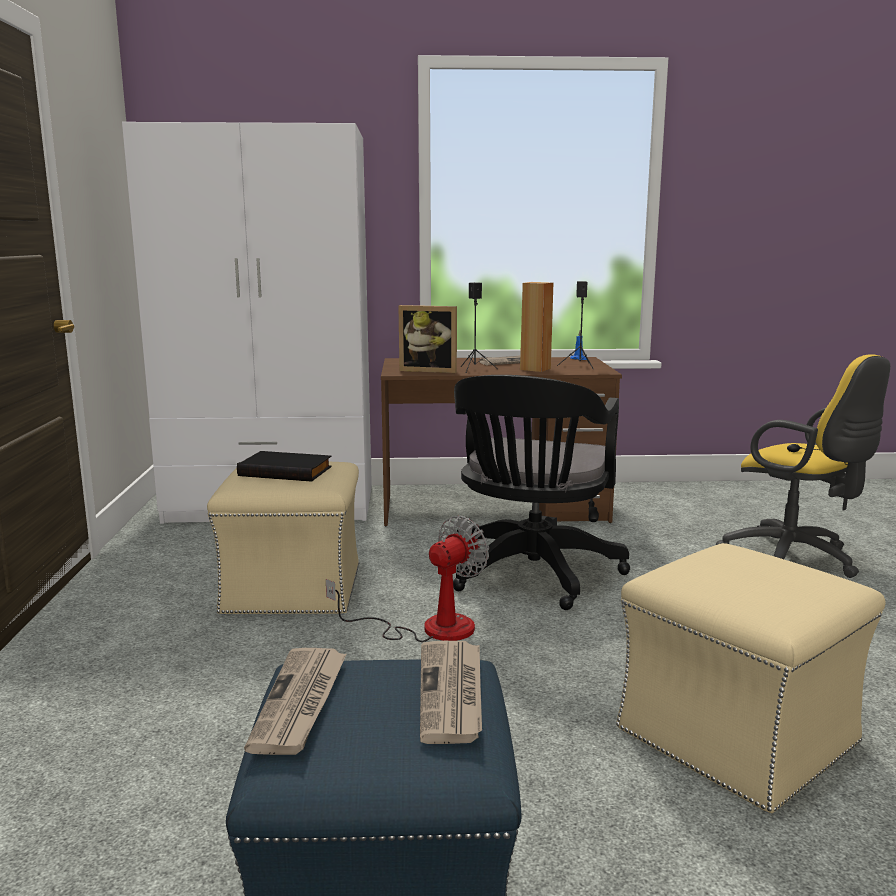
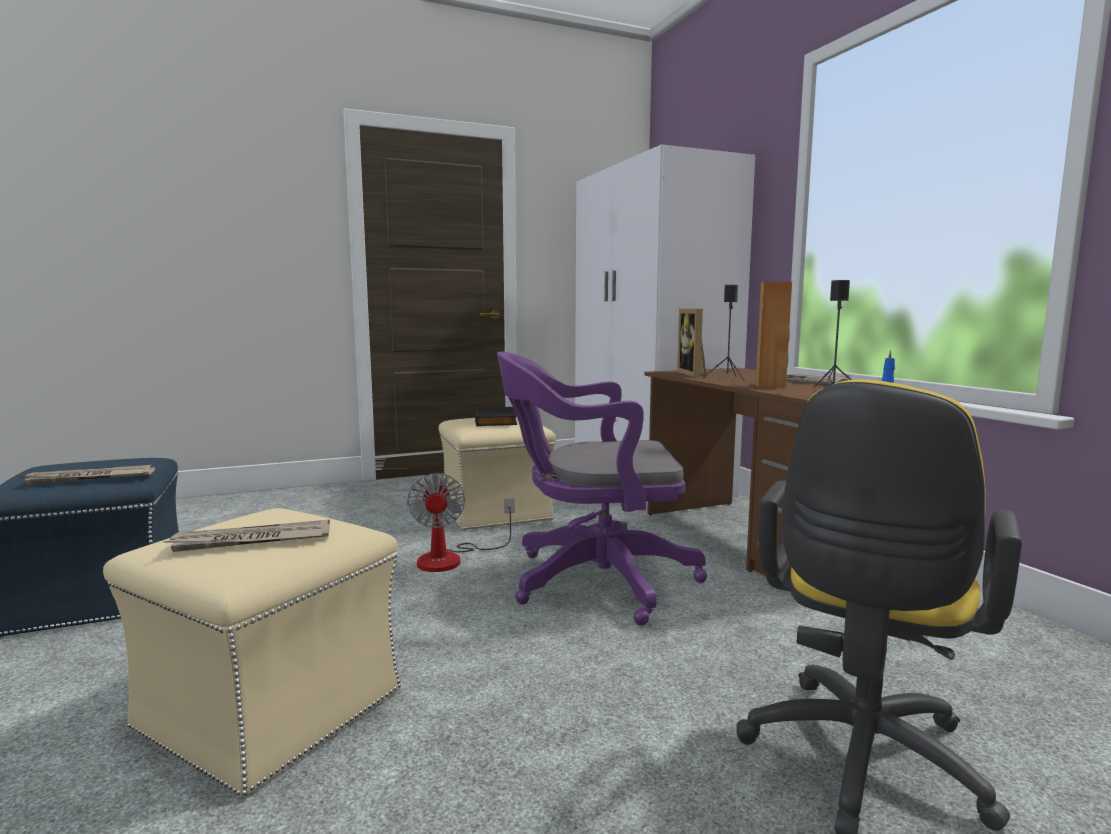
camera: 70 degrees right, 5 degrees down
newspaper [244,648,347,755] -> newspaper moved to [163,520,330,552]
fan [326,516,489,642] -> fan turned 60 degrees clockwise [407,473,515,572]
black office chair [453,375,630,610] -> purple office chair [497,352,707,625]

